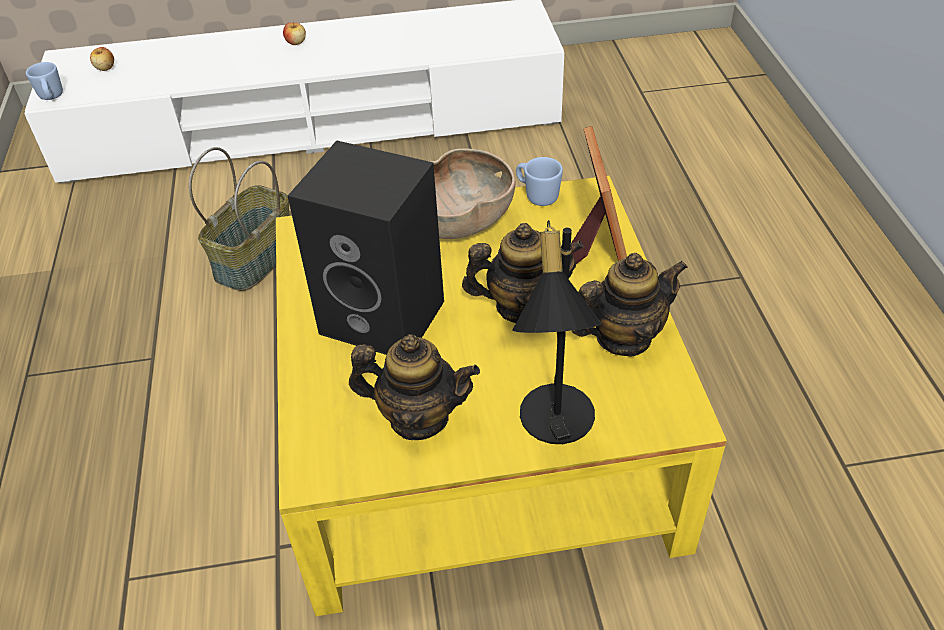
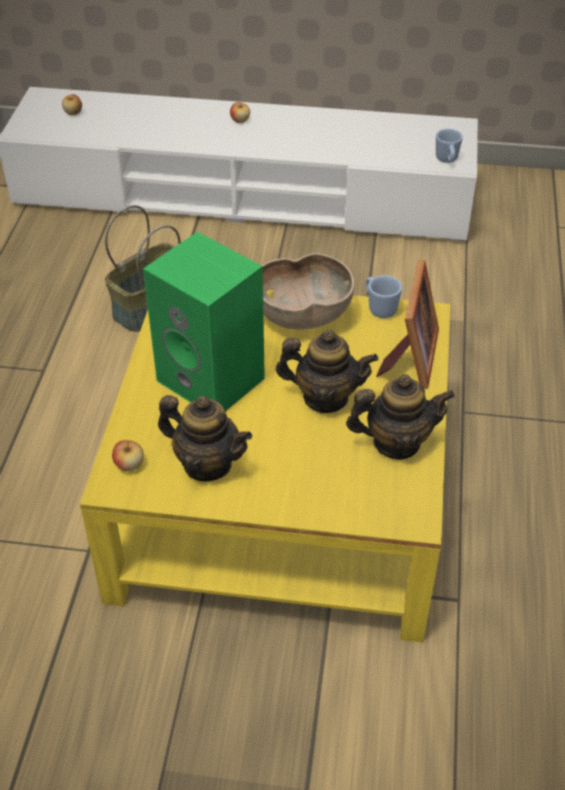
camera: 15 degrees right, 0 degrees up
blue mug [26,62,63,100] -> blue mug moved to [436,129,463,163]
black speaker [288,140,444,355] -> green speaker [143,232,265,411]
black table lamp [512,220,601,444] -> none
none -> apple [112,440,144,471]

